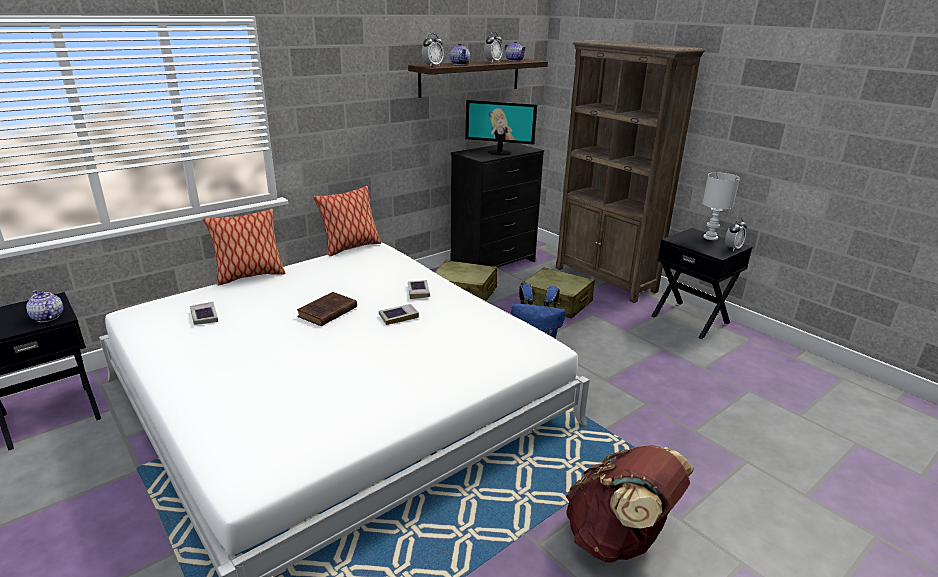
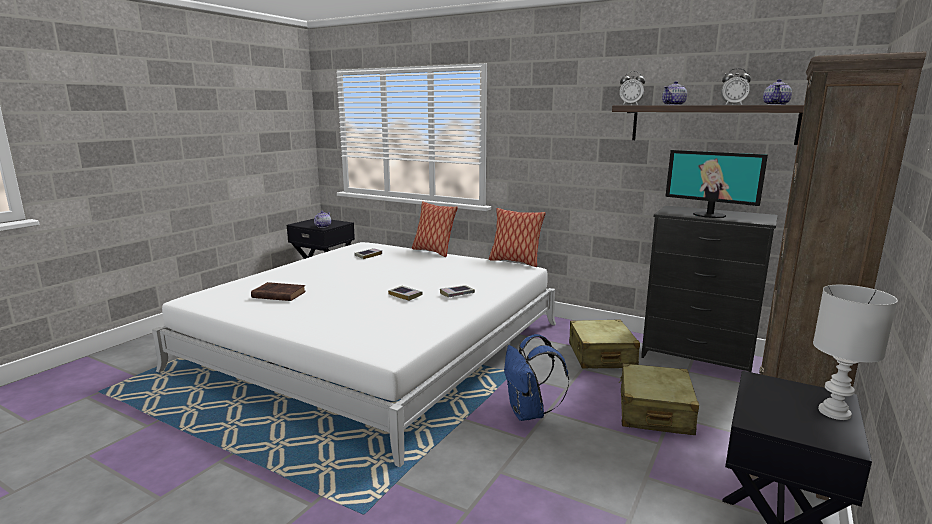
camera: 70 degrees right, 10 degrees down
brown book [297,292,357,326] -> brown book moved to [251,282,306,301]
monitor [465,100,537,155] -> monitor turned 45 degrees counterclockwise [665,150,768,218]
brown backpack [566,445,694,562] -> none
alarm clock [725,218,747,251] -> none

